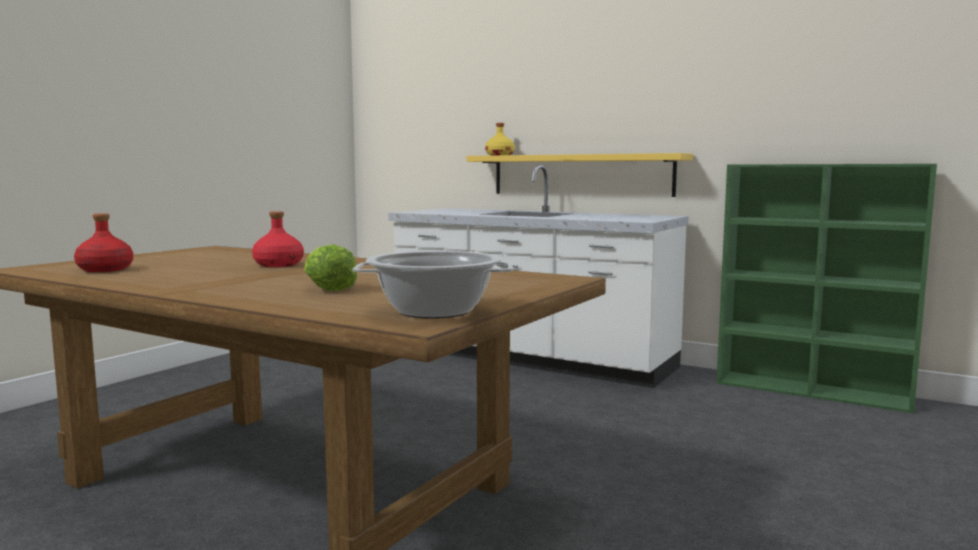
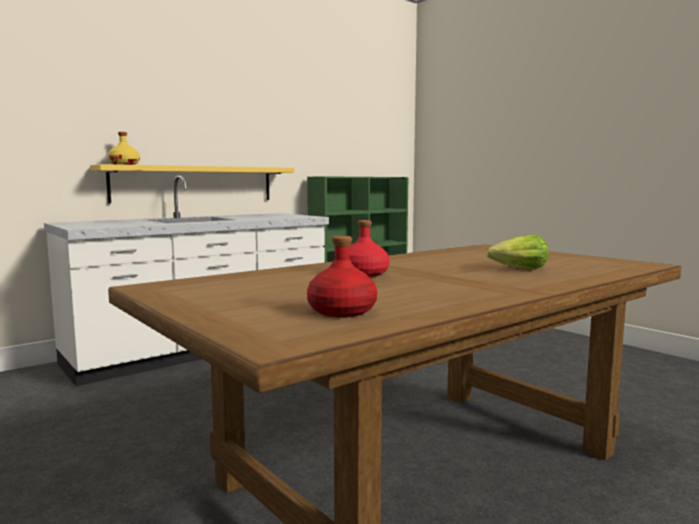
camera: 70 degrees left, 0 degrees up
cooking pot [353,251,514,319] -> none

